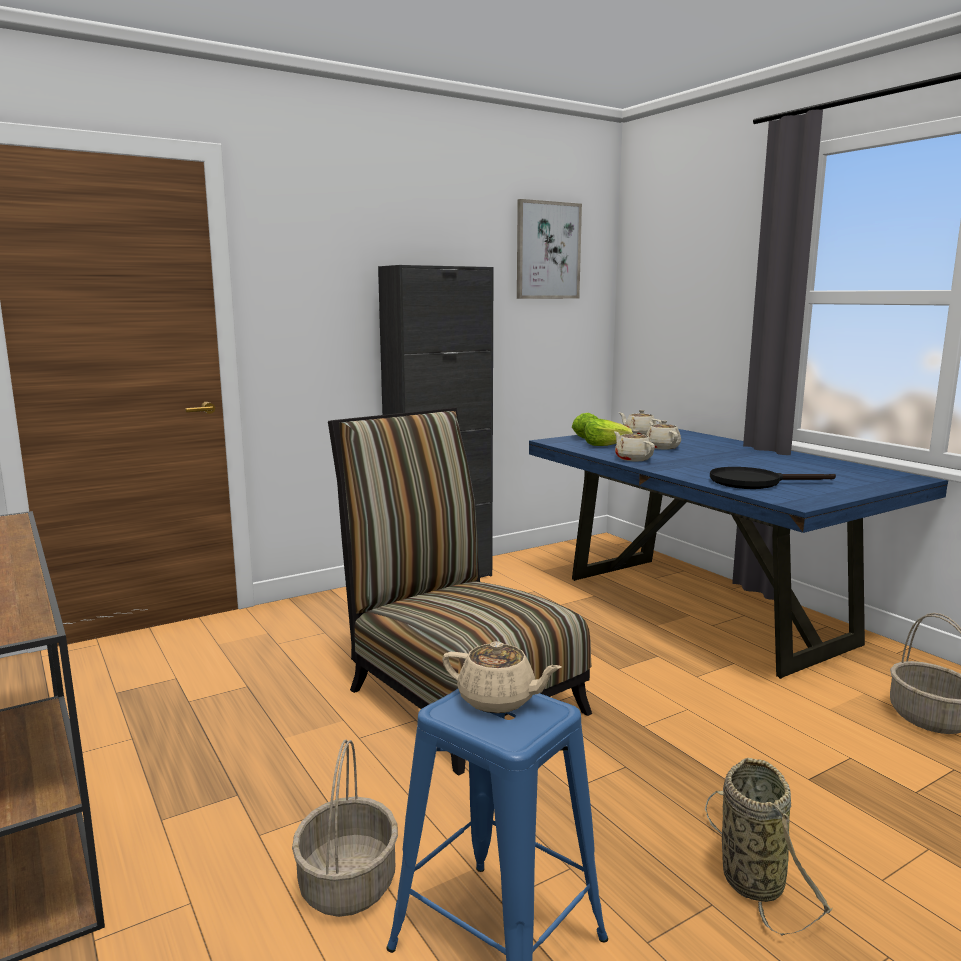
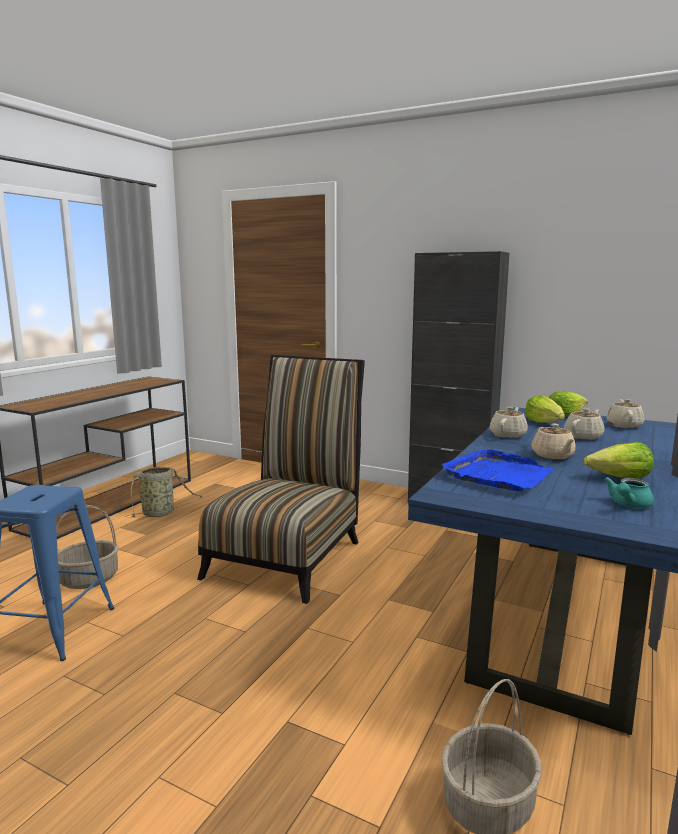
camera: 60 degrees right, 0 degrees up
beige teapot [442,641,562,713] -> beige teapot moved to [531,424,576,459]
picture [517,199,582,299] -> none
basket [705,758,833,936] -> basket moved to [125,467,202,517]
black frying pan [710,467,836,489] -> blue tray [442,449,554,492]
none -> lettuce [584,442,654,479]
none -> turquoise teapot [604,477,654,508]

